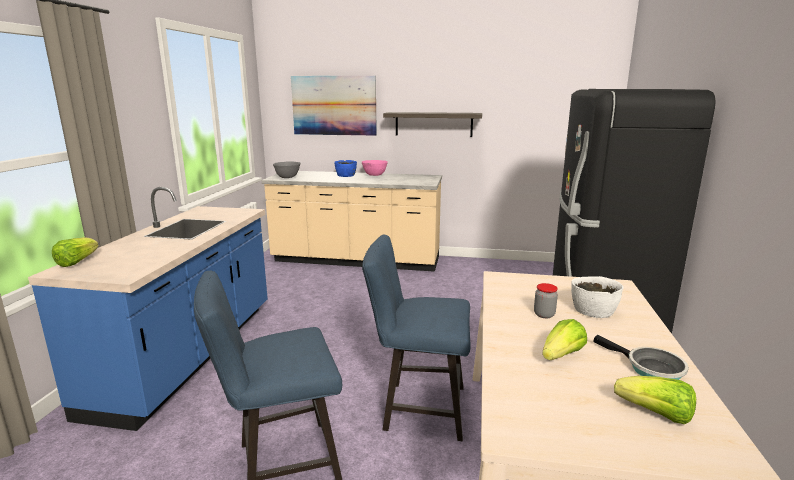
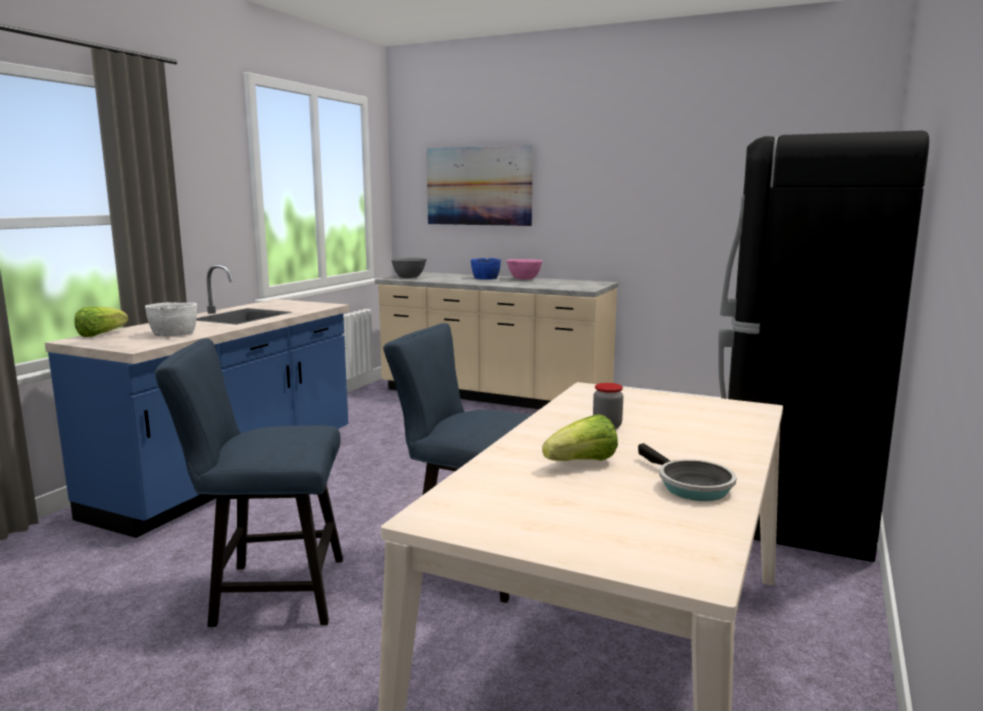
camera: 15 degrees right, 5 degrees down
shelf [383,112,482,137] -> none
white bowl [571,276,623,318] -> white bowl moved to [145,302,197,337]
lettuce [614,376,696,424] -> none

